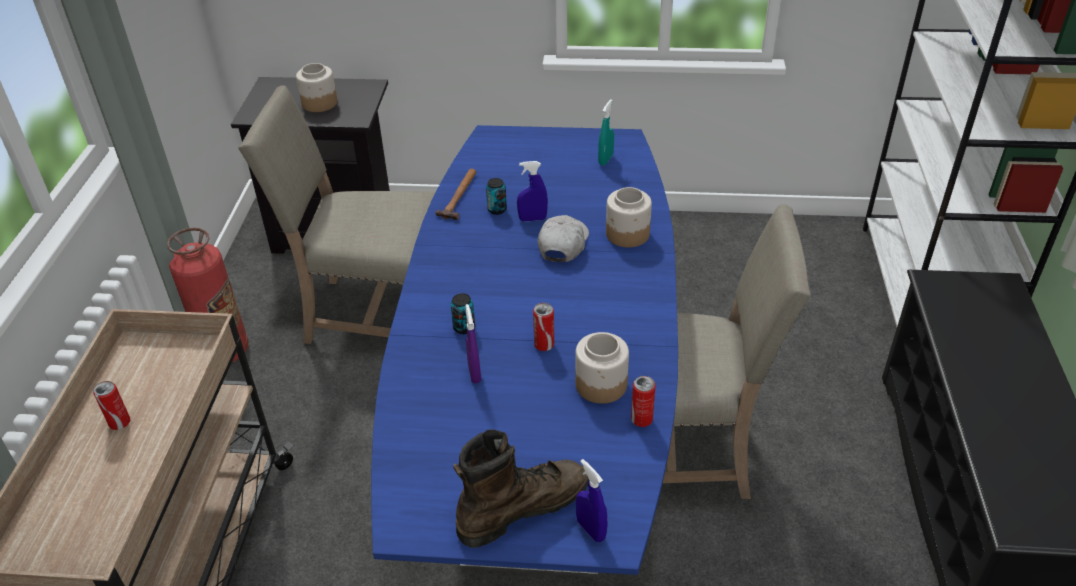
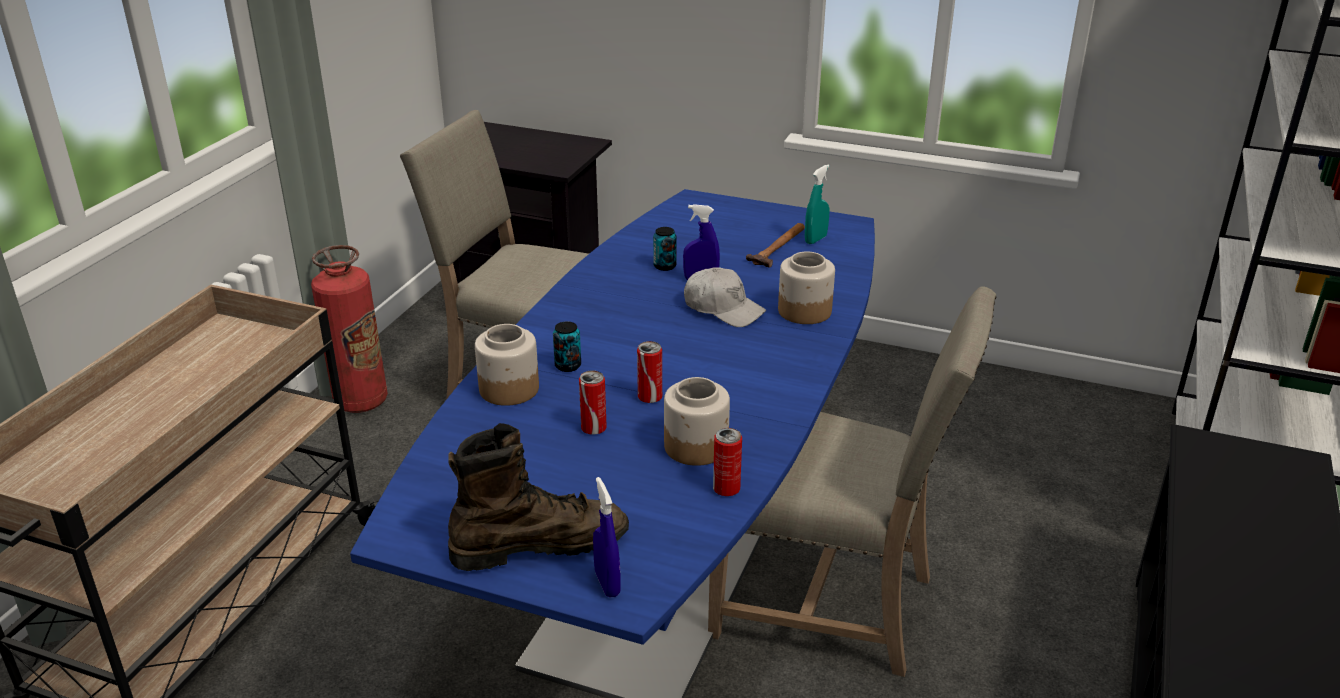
camera: 15 degrees right, 10 degrees down
can [93,381,130,430] -> can moved to [579,370,607,435]
jar [296,63,337,112] -> jar moved to [475,324,539,406]
hammer [436,169,476,220] -> hammer moved to [746,223,805,268]
purple spray bottle [466,304,481,383] -> none
white cap [538,215,589,262] -> white cap turned 90 degrees clockwise [684,267,766,327]

